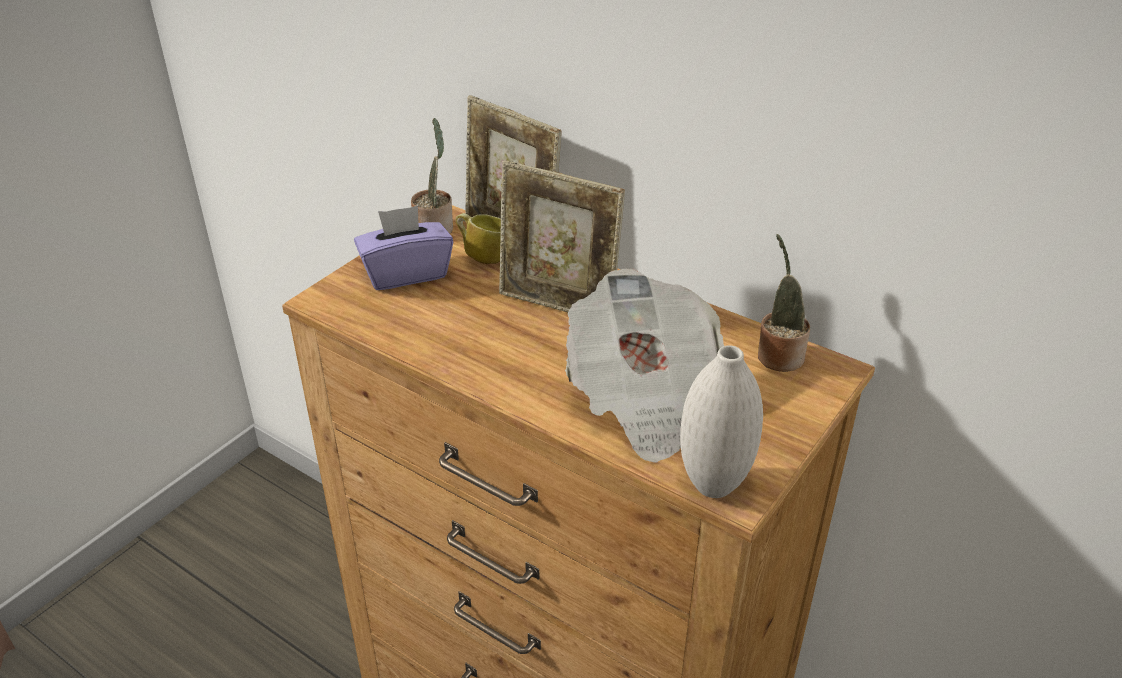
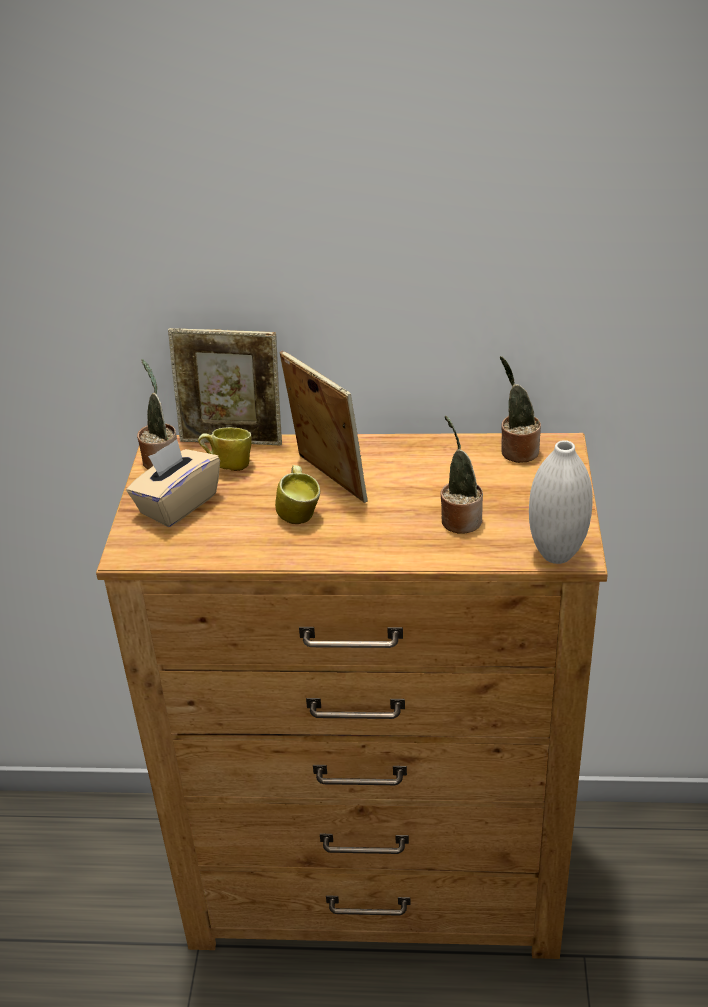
camera: 30 degrees left, 0 degrees up
purple tissue box [354,206,453,290] -> beige tissue box [126,439,220,527]
picture frame [499,160,625,312] -> picture frame turned 120 degrees counterclockwise [279,350,368,503]
newspaper [565,268,724,463] -> potted plant [440,415,483,534]
none -> mug [275,465,320,524]

